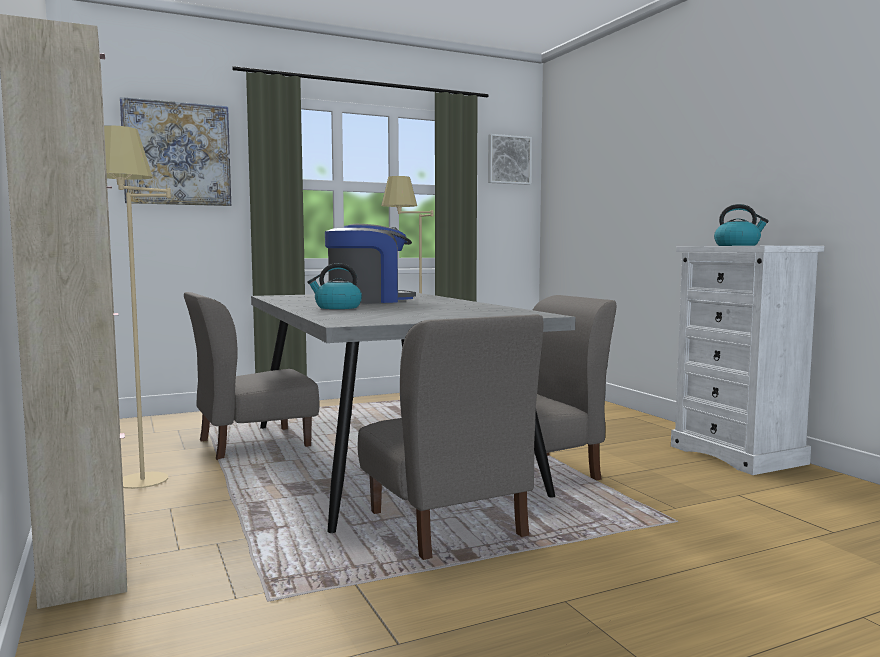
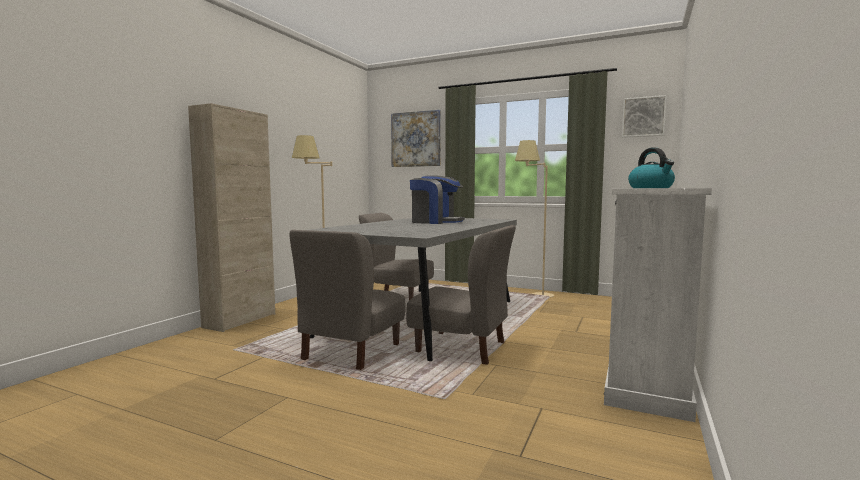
camera: 50 degrees right, 0 degrees up
kettle [307,263,362,309] -> none

